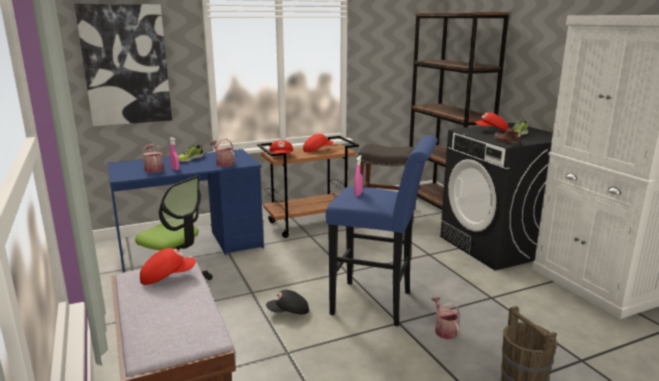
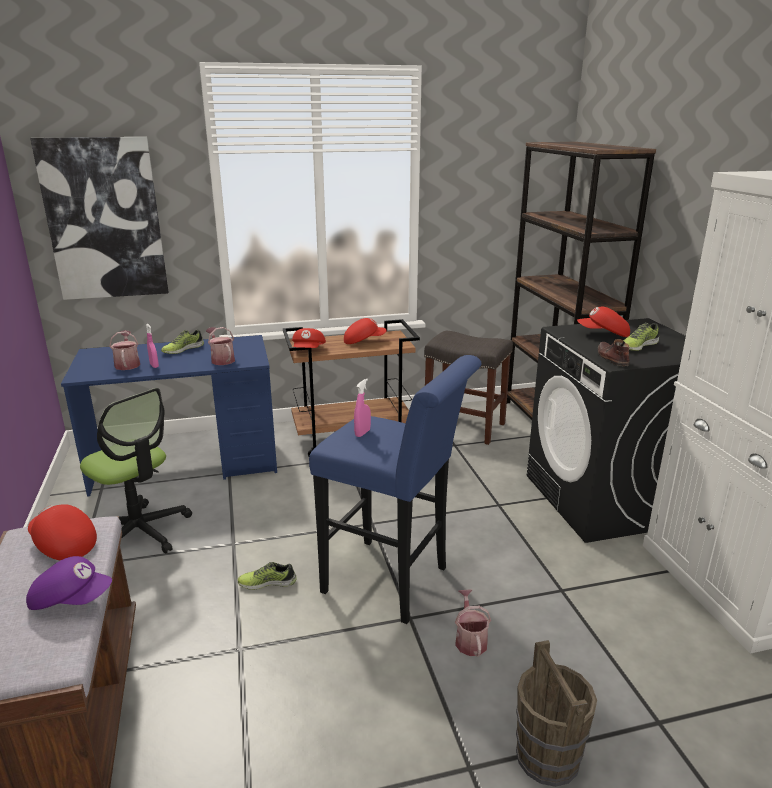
camera: 10 degrees right, 5 degrees up
red cap [140,248,196,285] -> red cap turned 135 degrees counterclockwise [28,504,97,561]
black cap [266,290,309,314] -> shoe [238,562,297,590]
none -> purple cap [26,556,112,610]

